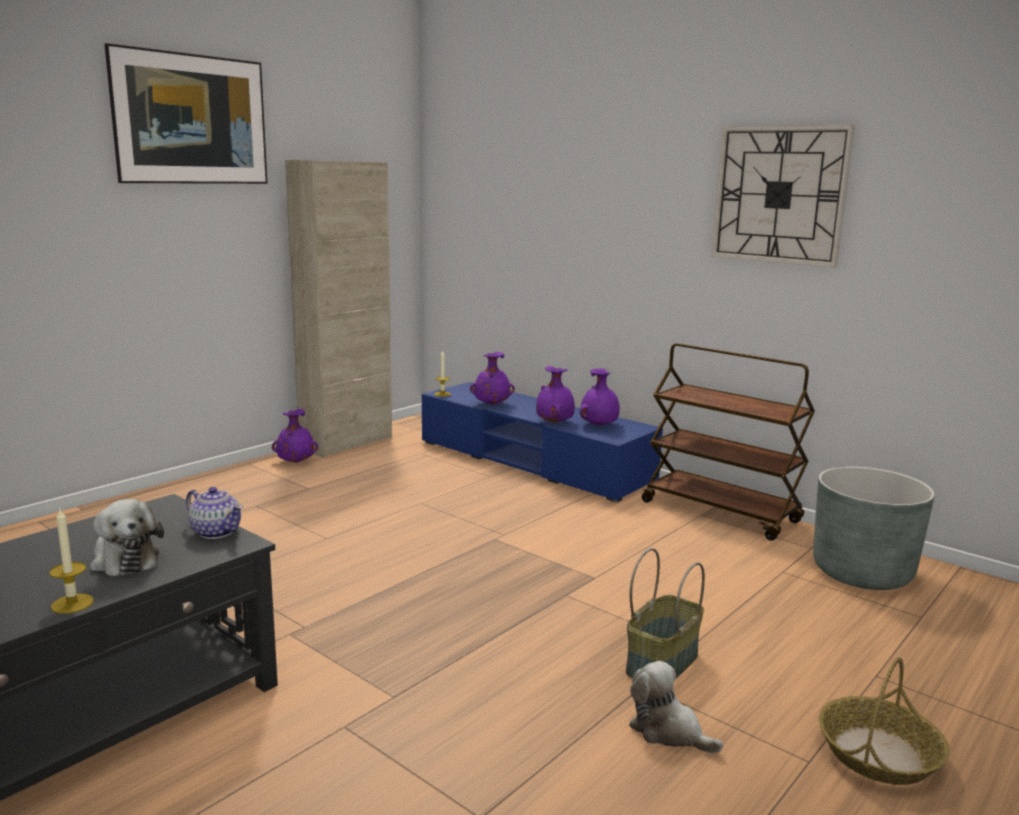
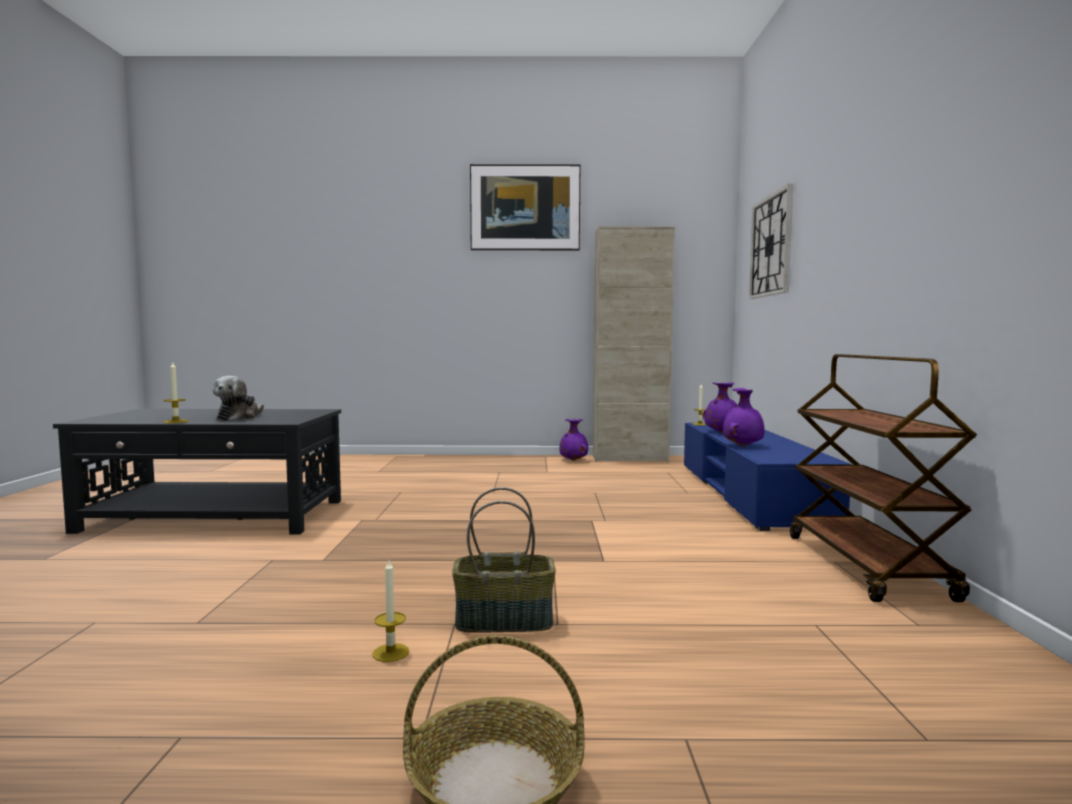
camera: 50 degrees right, 10 degrees down
teapot [186,487,243,539] -> none
purple vase [579,368,620,426] -> none
plush toy [629,661,723,753] -> candle [372,560,409,662]
wall clock [711,124,855,268] -> wall clock moved to [749,184,793,299]
grey planter [813,466,935,590] -> none

